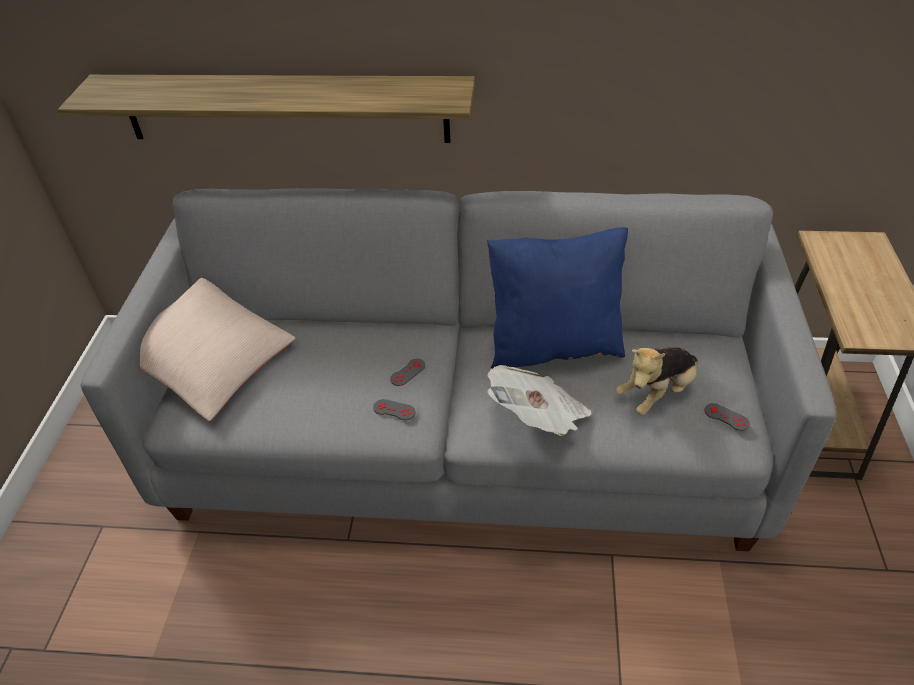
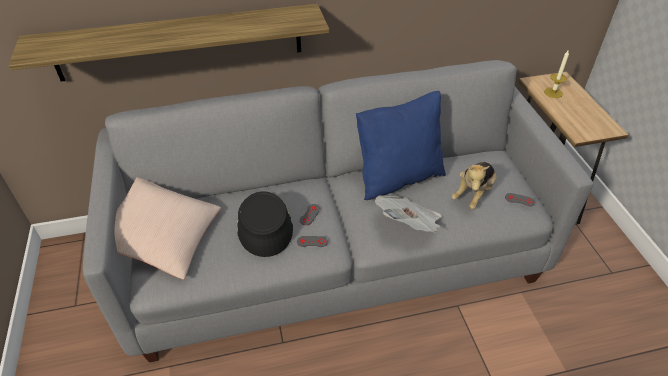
camera: 20 degrees left, 0 degrees up
none -> black hat [237,191,293,257]
none -> candle [544,49,569,98]

